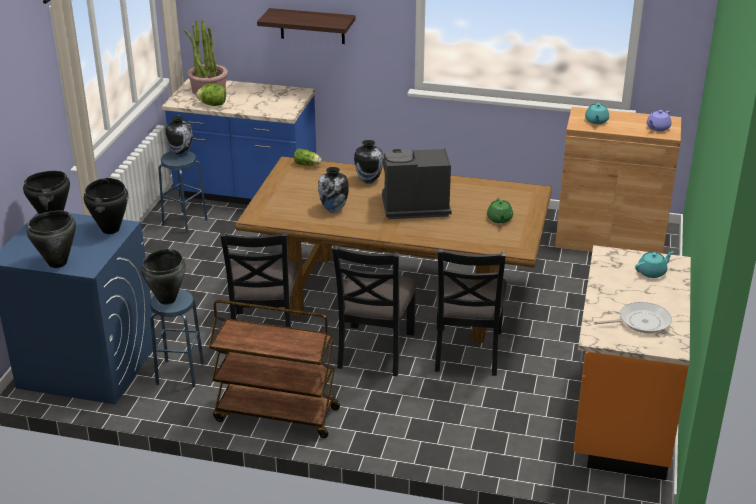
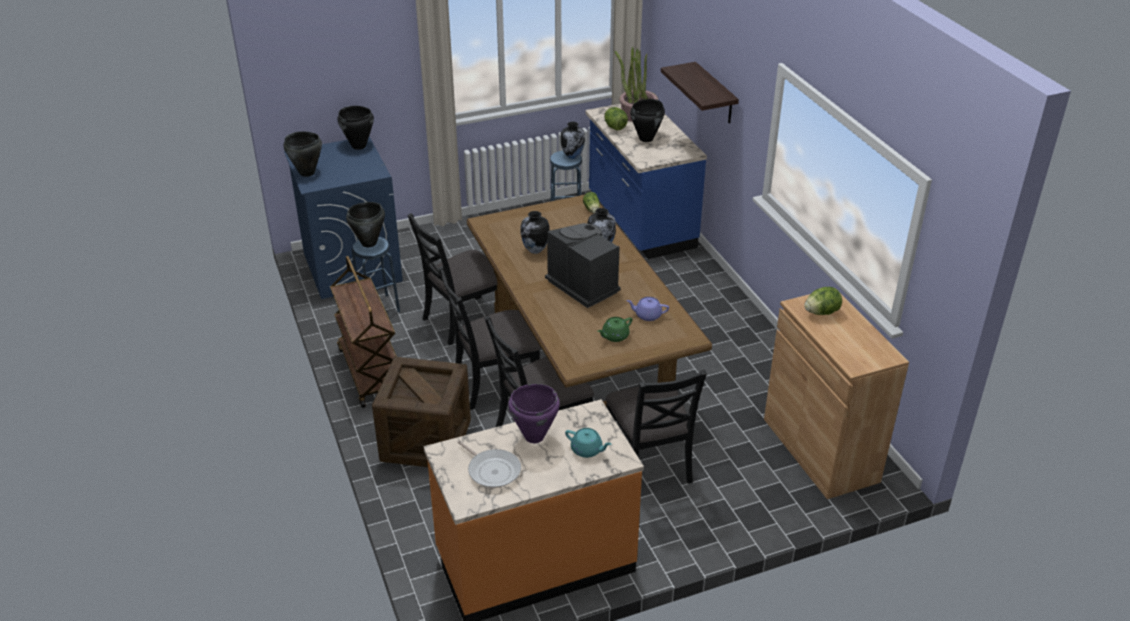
camera: 55 degrees right, 5 degrees up
black cooking pot [84,178,128,234] -> black cooking pot moved to [630,99,665,142]
turquoise teapot [585,102,609,124] -> lettuce [804,287,842,315]
purple teapot [647,110,672,131] -> purple teapot moved to [626,297,669,321]
none -> crate [372,357,471,467]
none -> purple cooking pot [508,384,560,443]
none -> black chair [606,370,707,484]

